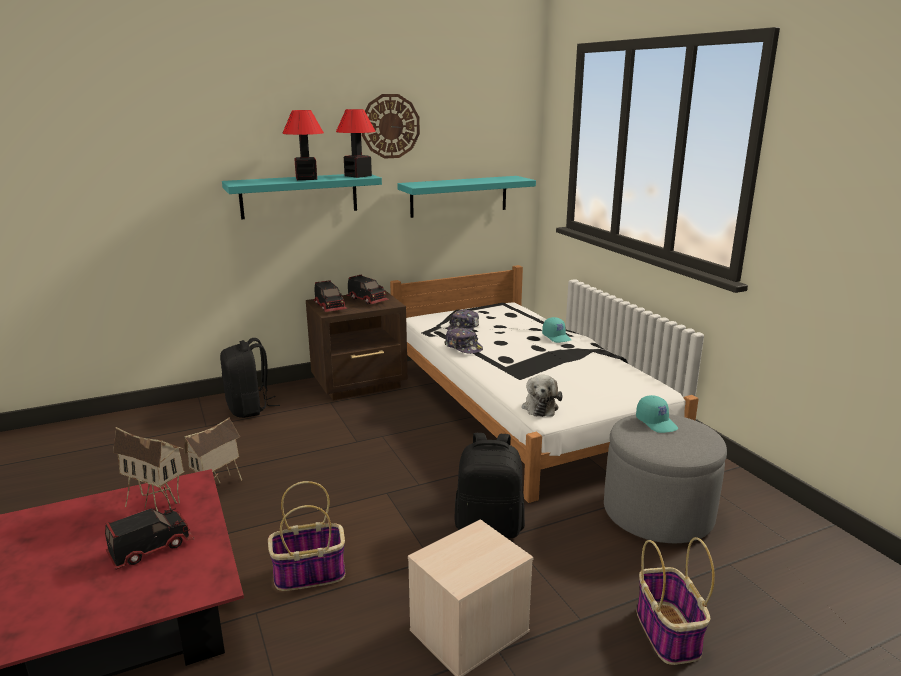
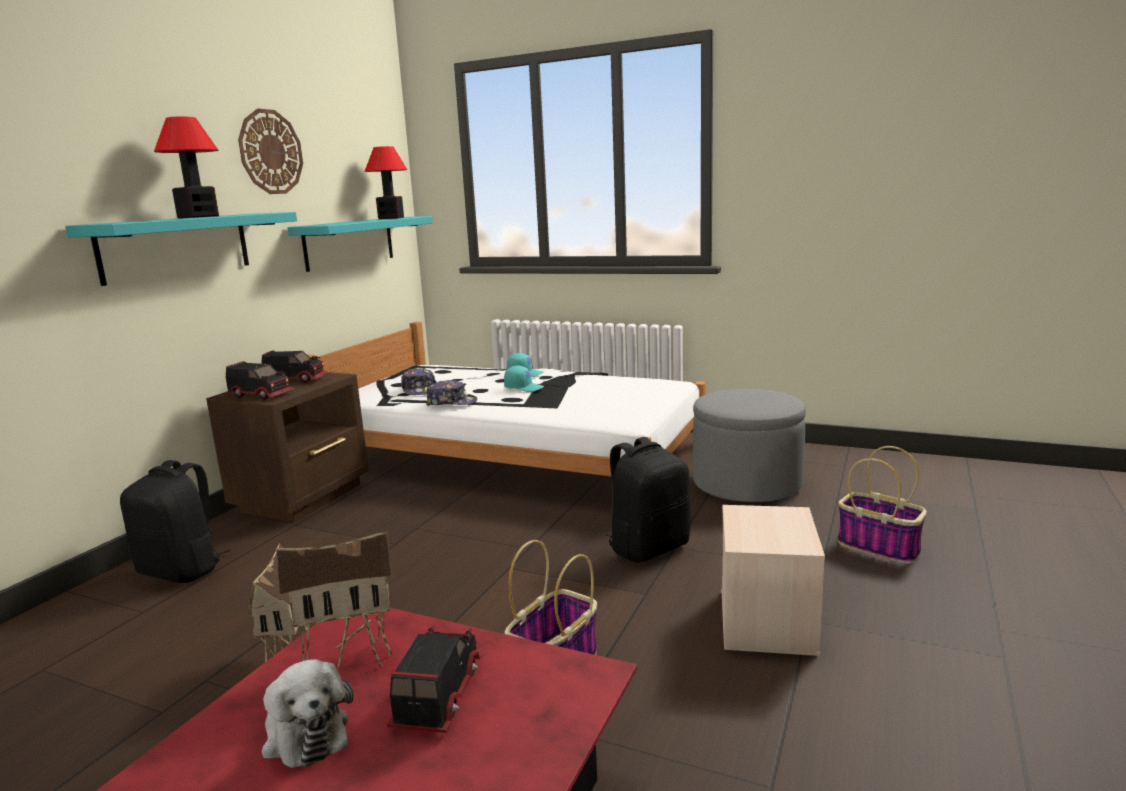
camera: 40 degrees left, 5 degrees down
table lamp [336,109,376,178] -> table lamp moved to [364,146,407,219]
plush toy [522,375,562,417] -> plush toy moved to [262,659,354,768]
turquoise cap [636,395,678,433] -> turquoise cap moved to [504,366,544,392]

